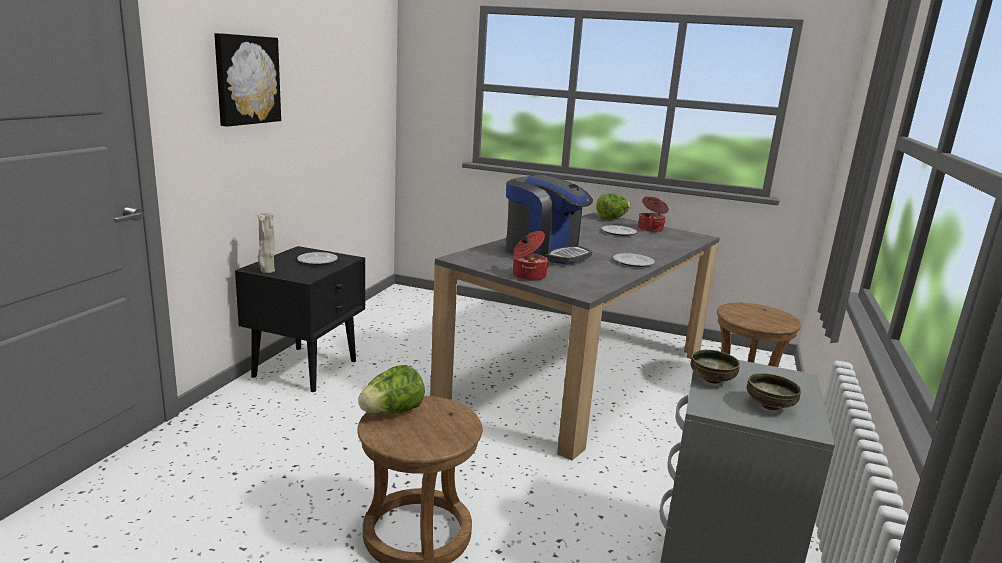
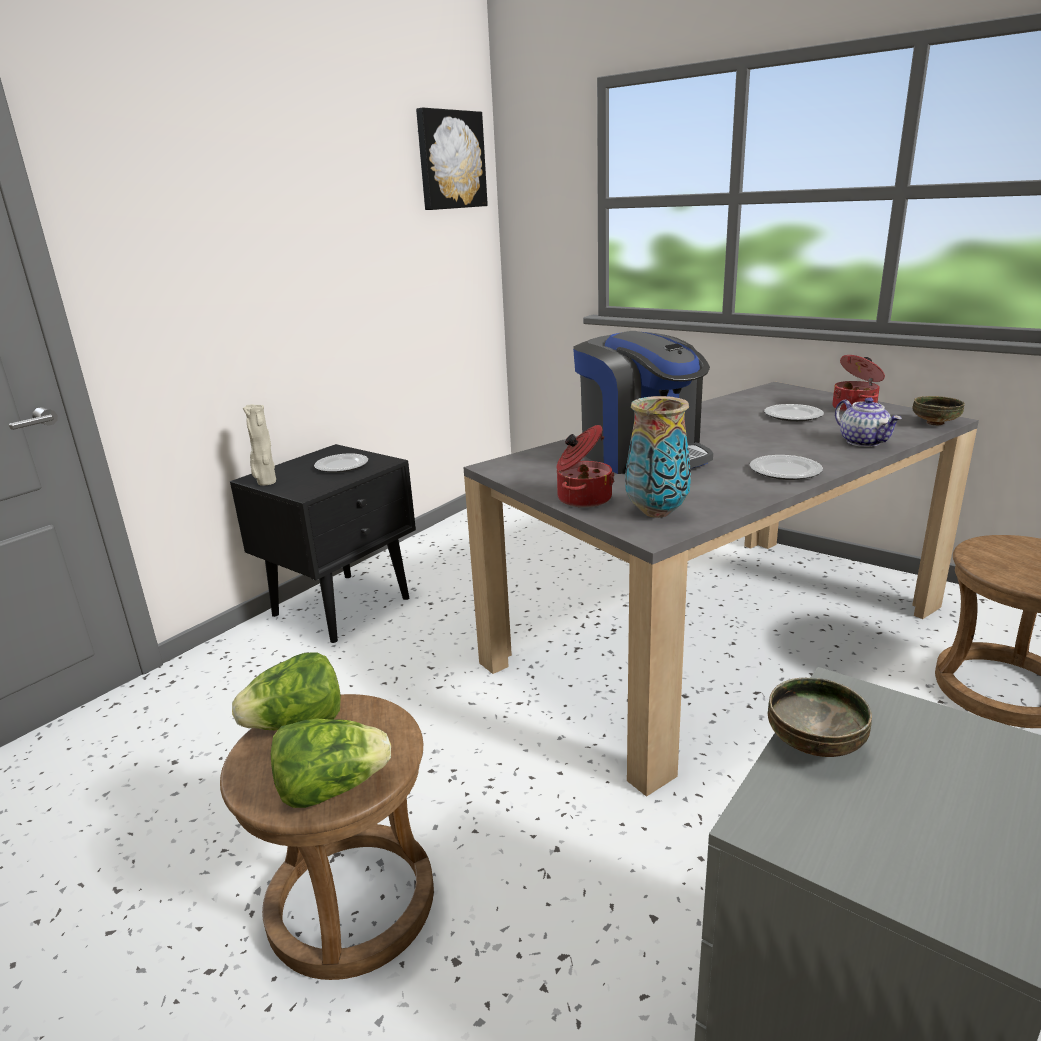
camera: 20 degrees right, 5 degrees up
picture [214,33,281,127] -> picture moved to [416,108,488,210]
lettuce [596,194,631,220] -> lettuce moved to [271,719,391,808]
bowl [747,373,801,410] -> bowl moved to [912,396,965,425]
none -> vase [625,396,691,518]
none -> teapot [835,397,902,447]

